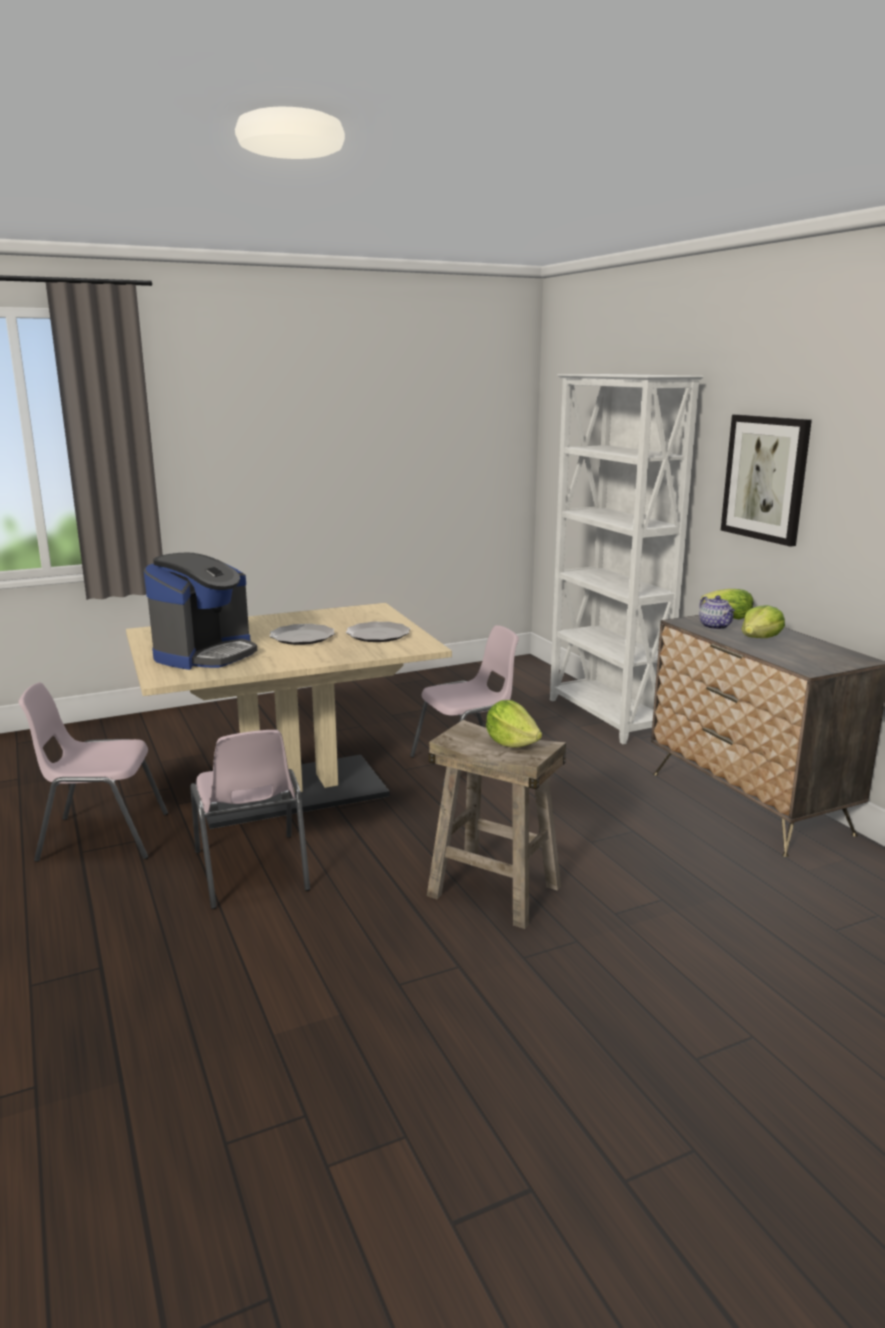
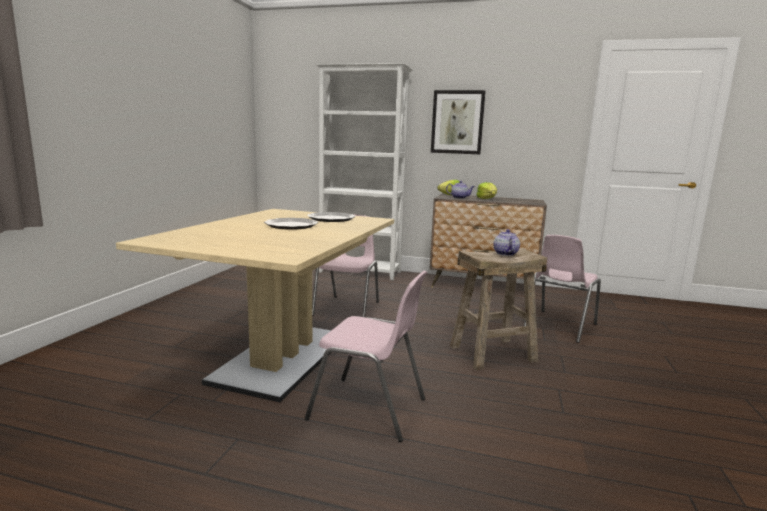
camera: 50 degrees left, 5 degrees down
pink chair [19,682,168,862] -> pink chair moved to [524,235,601,343]
coffee machine [144,552,257,670] -> none
lettuce [486,700,542,748] -> teapot [493,229,520,256]

